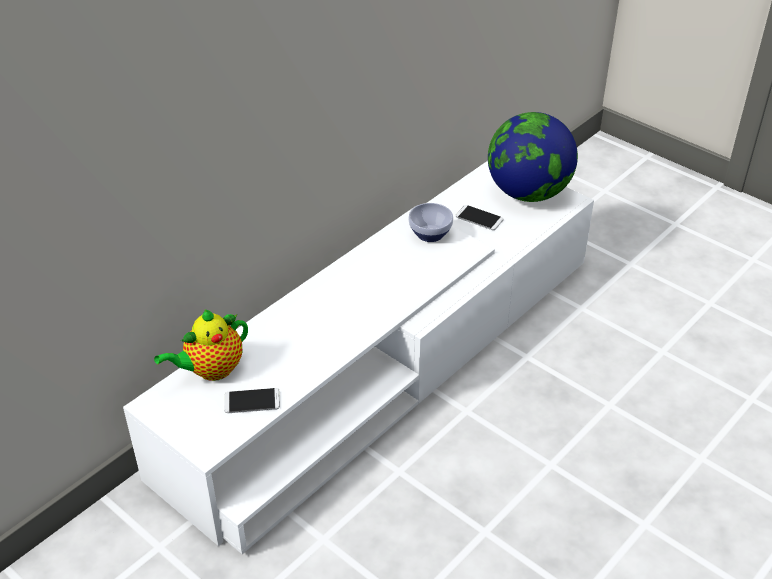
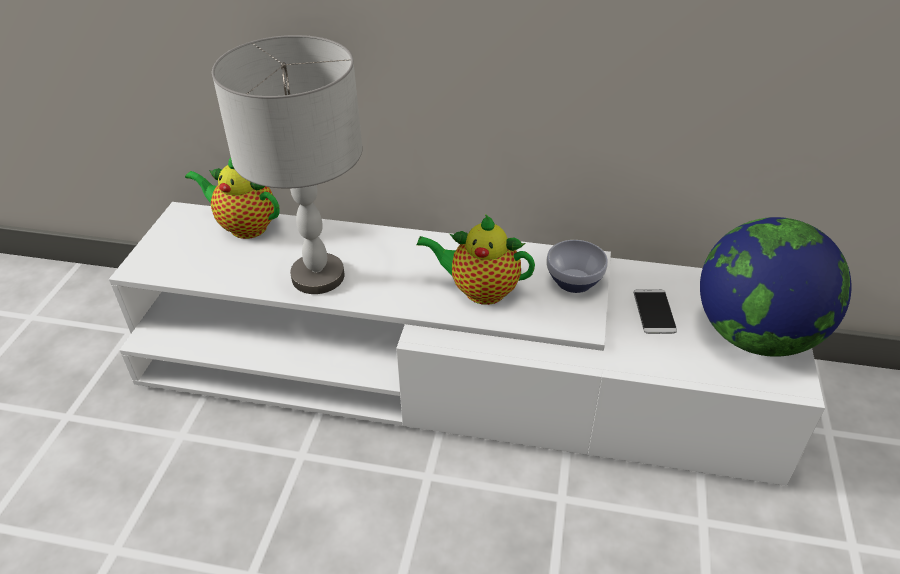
camera: 60 degrees right, 0 degrees up
phone [224,388,280,413] -> none
none -> grey table lamp [212,35,363,294]
none -> teapot [416,214,535,305]

